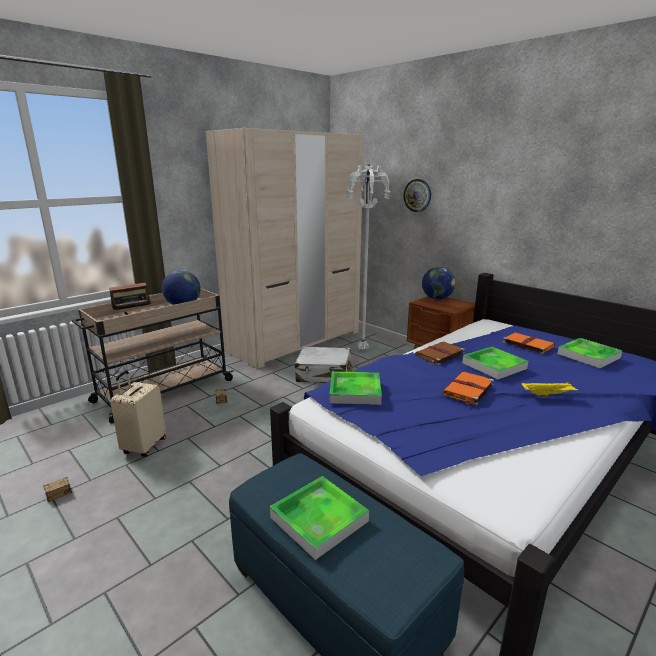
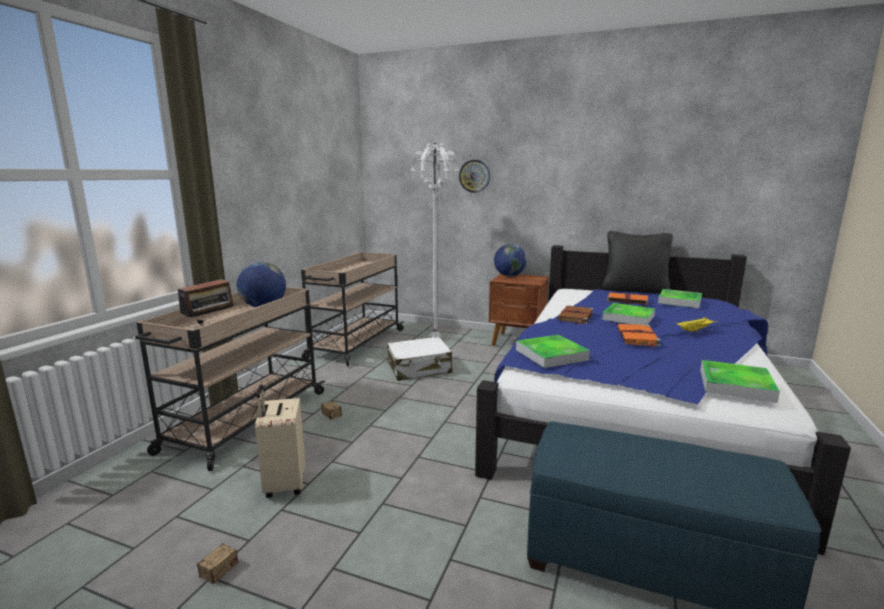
camera: 25 degrees left, 5 degrees down
beige wardrobe [206,128,364,369] -> beige cart [301,252,404,366]
tray [270,476,369,560] -> tray moved to [700,360,780,403]
none -> black pillow [602,231,673,294]

